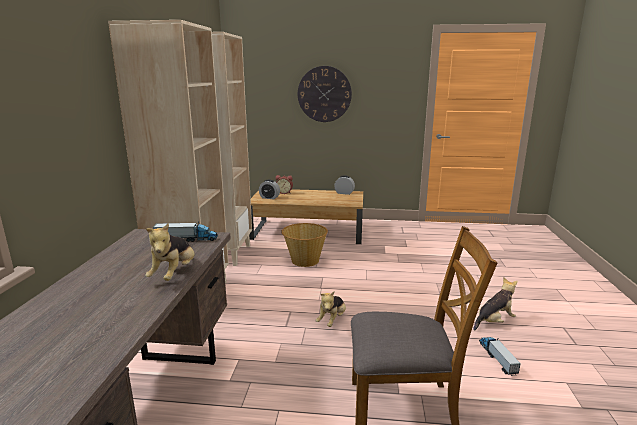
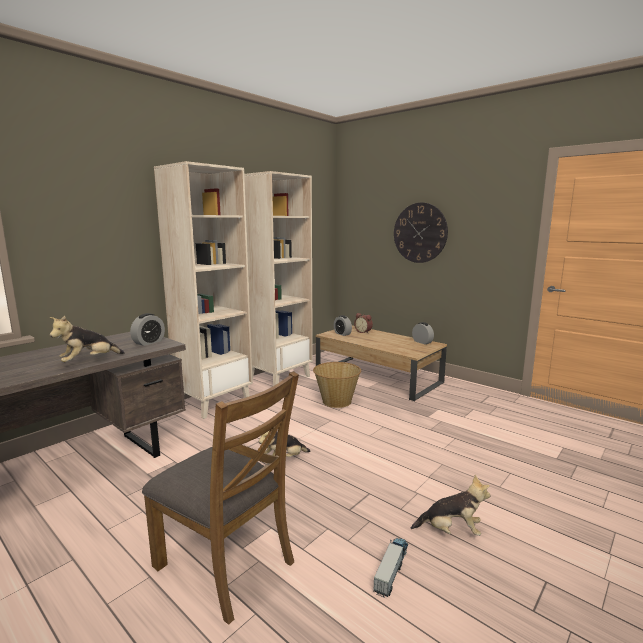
camera: 35 degrees right, 5 degrees down
toy truck [153,222,218,242] -> alarm clock [130,313,165,346]

